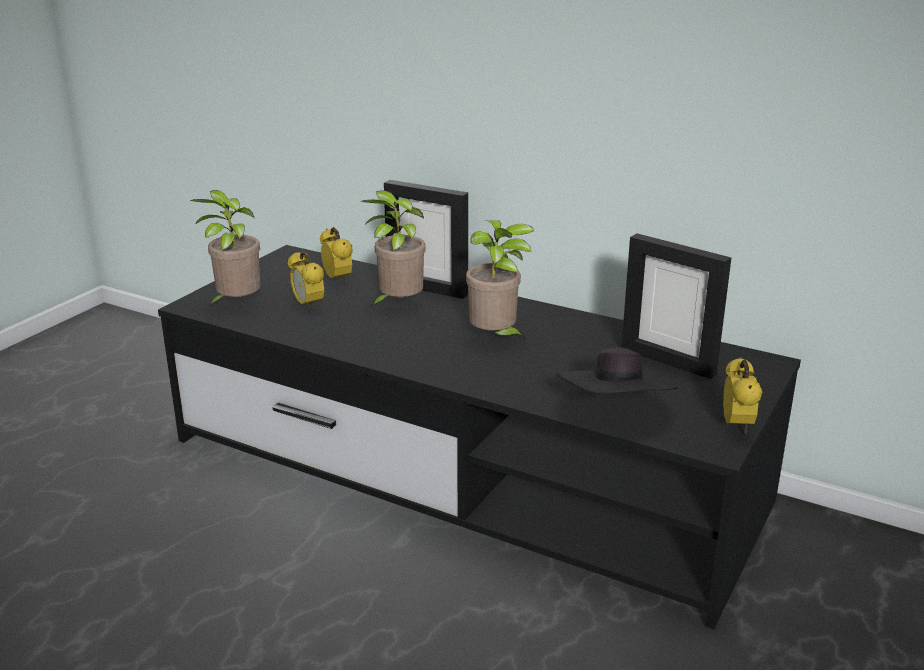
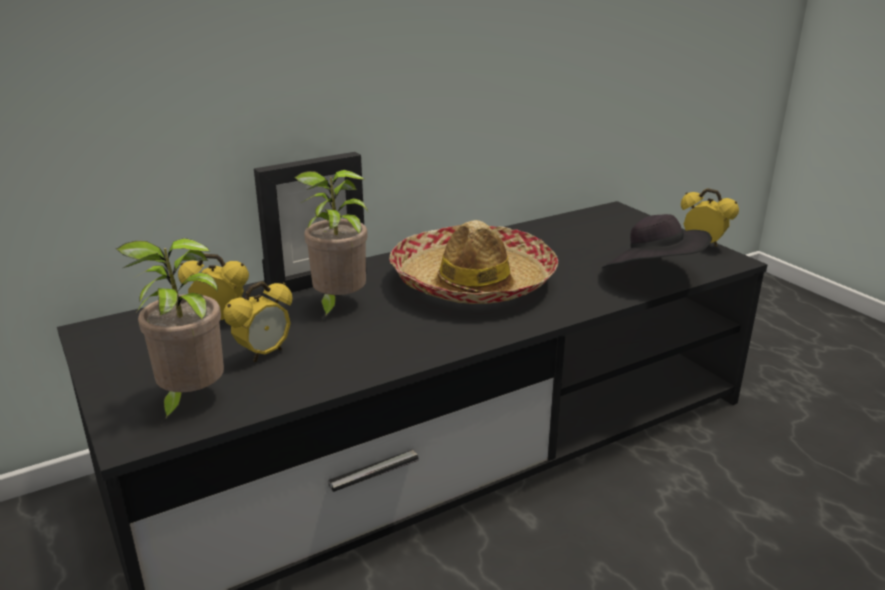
camera: 60 degrees left, 0 degrees up
alarm clock [288,251,325,311] -> alarm clock turned 45 degrees counterclockwise [223,281,292,363]
potted plant [466,220,534,340] -> hat [389,220,558,304]
picture frame [621,233,731,379] -> none

